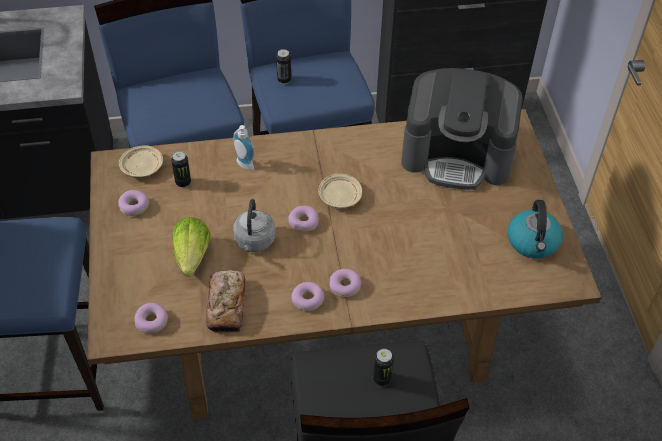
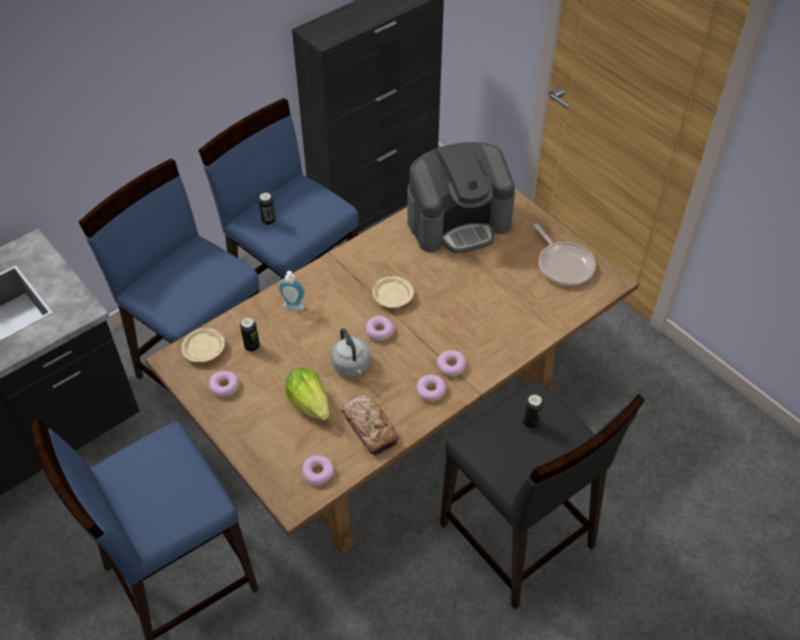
camera: 30 degrees left, 0 degrees up
kettle [508,200,563,259] -> frying pan [534,224,596,286]

